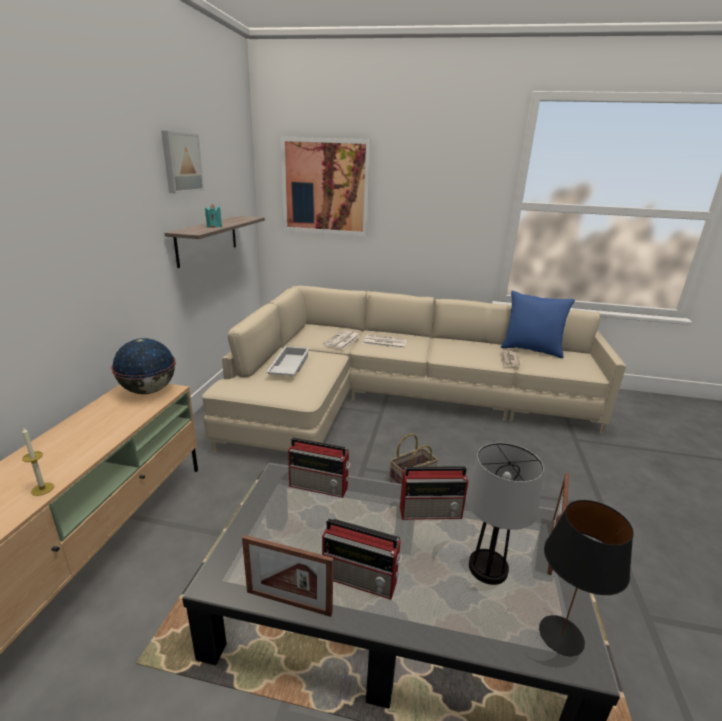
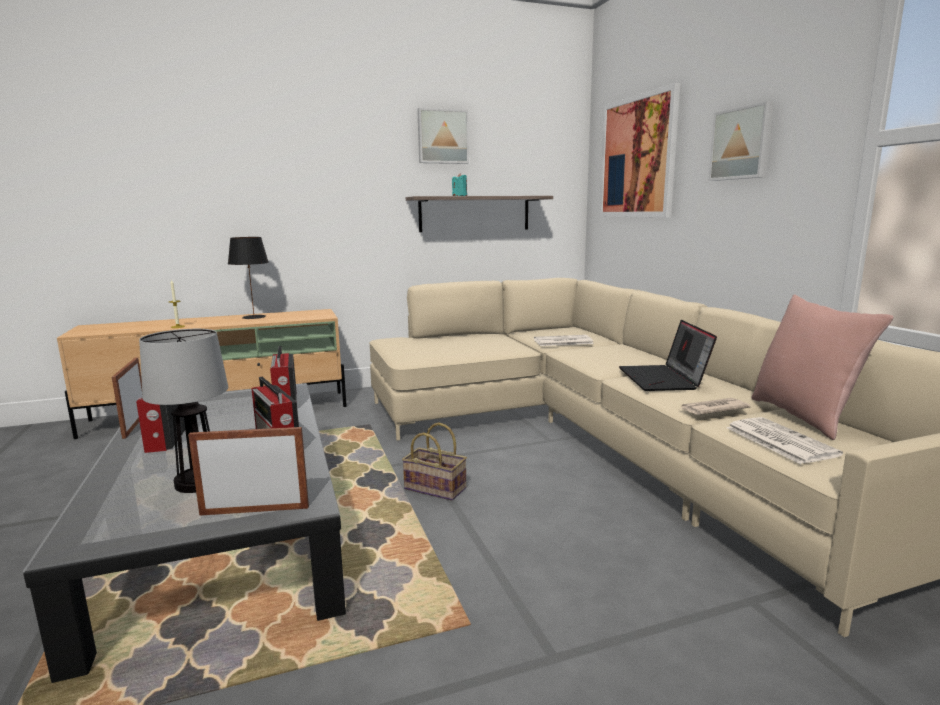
camera: 60 degrees right, 10 degrees down
globe [111,338,176,394] -> none
white tray [266,346,309,376] -> none
newspaper [363,334,407,349] -> newspaper moved to [726,417,843,464]
blue pillow [501,291,575,358] -> pink pillow [751,294,893,440]
black table lamp [539,500,634,656] -> black table lamp moved to [228,237,269,319]
none -> laptop [619,320,717,391]
none -> picture [709,101,774,181]

